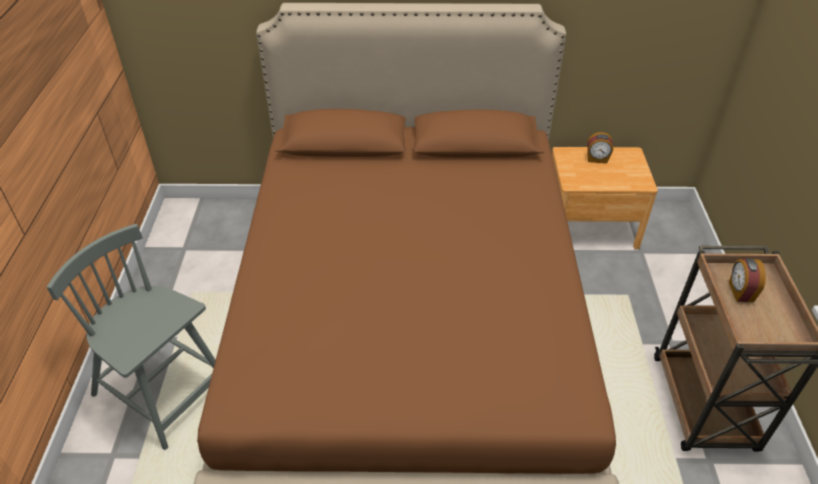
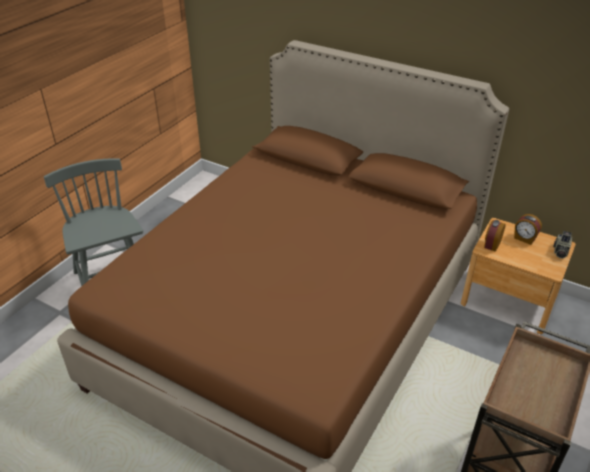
camera: 30 degrees right, 5 degrees down
alarm clock [729,259,766,302] -> alarm clock moved to [484,220,506,252]
none -> camera [553,231,572,259]

